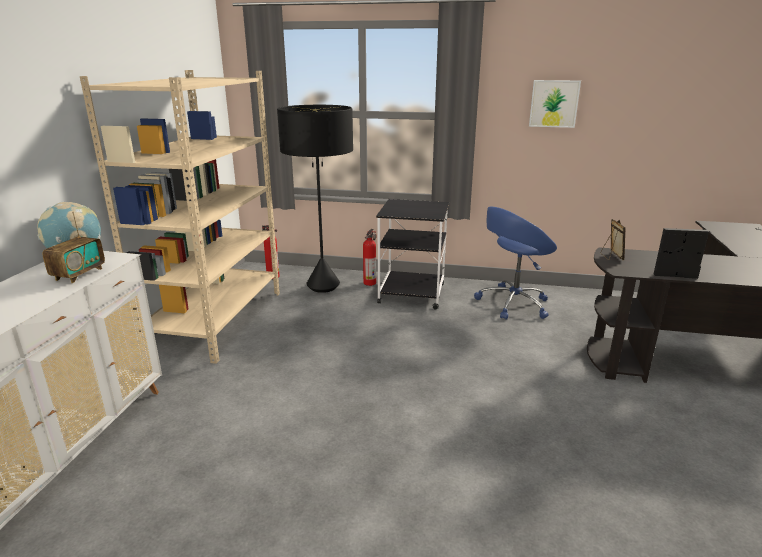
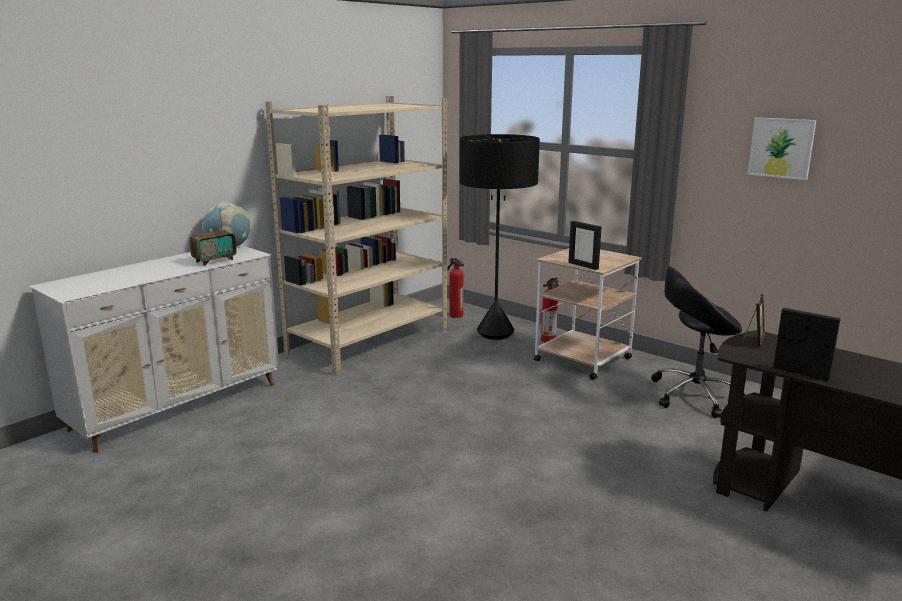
camera: 30 degrees right, 5 degrees down
black cart [376,199,449,310] -> beige cart [534,248,642,380]
blue office chair [474,207,557,320] -> black office chair [651,266,745,418]
none -> picture frame [568,221,602,270]

